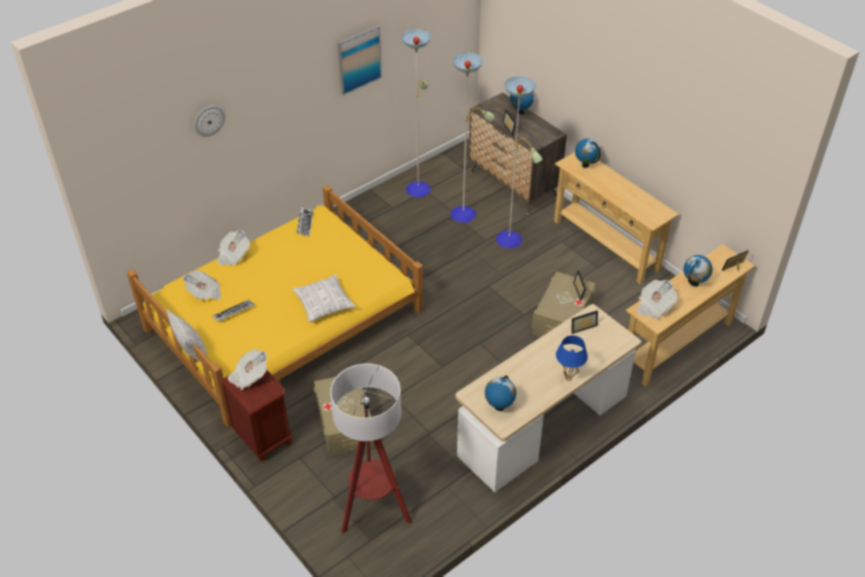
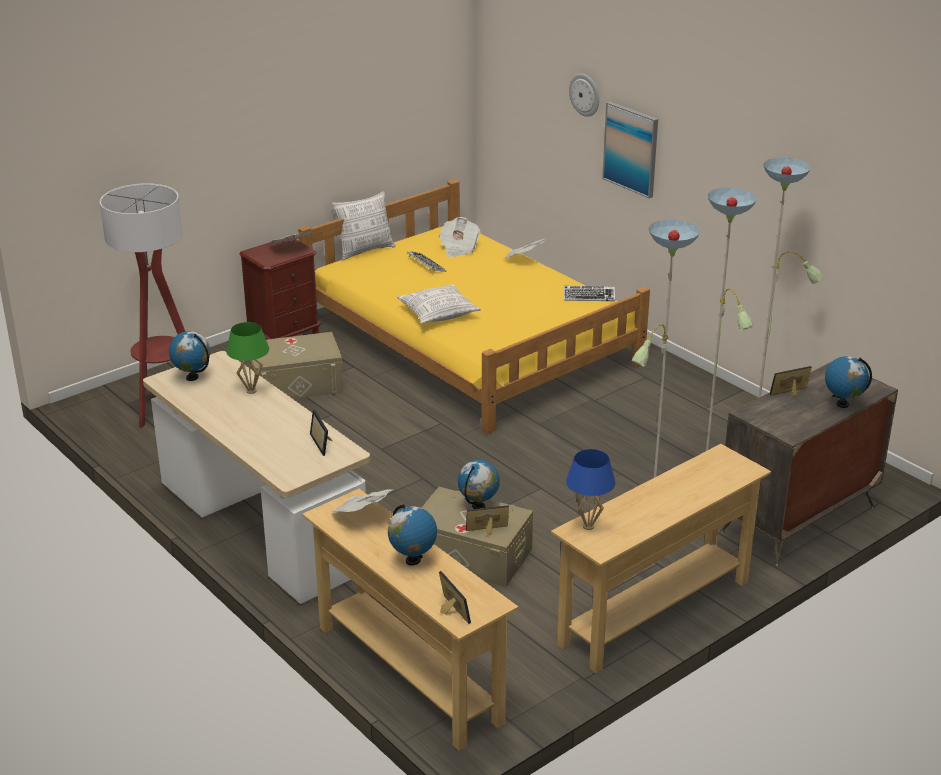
camera: 90 degrees right, 15 degrees down
picture [337,25,382,96] -> picture moved to [602,101,658,198]
blue table lamp [556,335,588,381] -> blue table lamp moved to [566,449,615,530]
globe [575,138,601,168] -> globe moved to [458,460,500,509]
none -> green table lamp [226,322,269,394]

